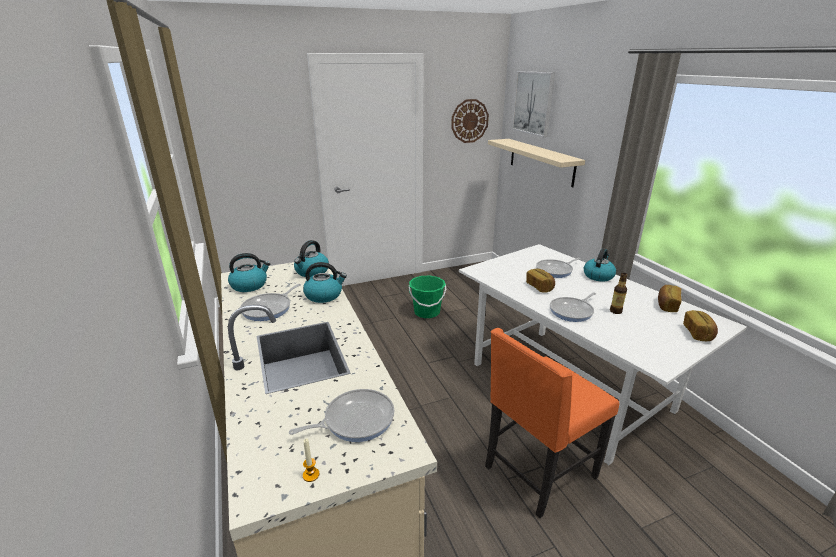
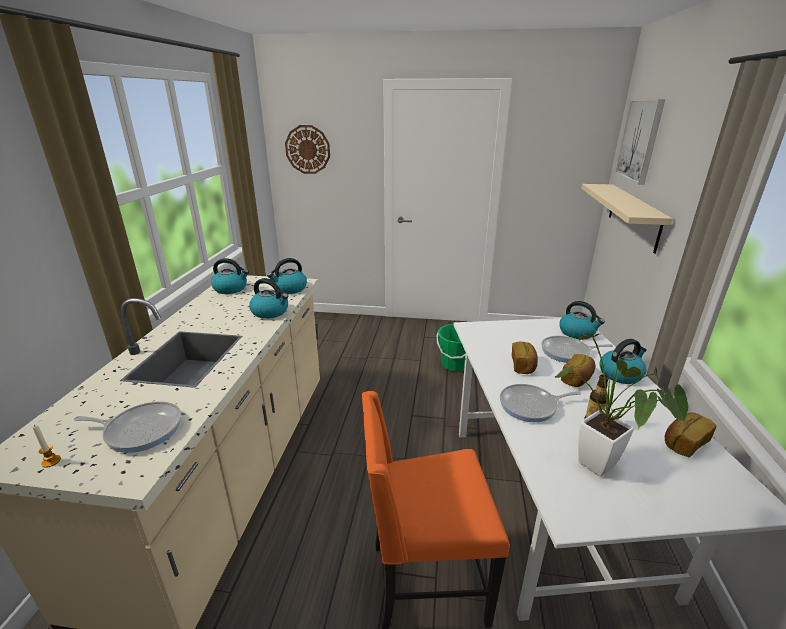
camera: 30 degrees right, 0 degrees up
frying pan [240,284,301,321] -> none
wall clock [451,99,489,143] -> wall clock moved to [285,125,330,174]
bread [683,310,718,341] -> bread moved to [561,354,596,387]
none -> potted plant [555,333,688,477]
none -> kettle [559,301,605,340]

